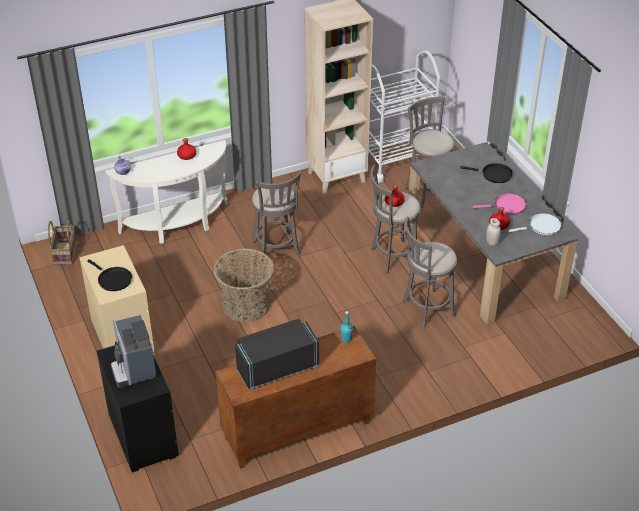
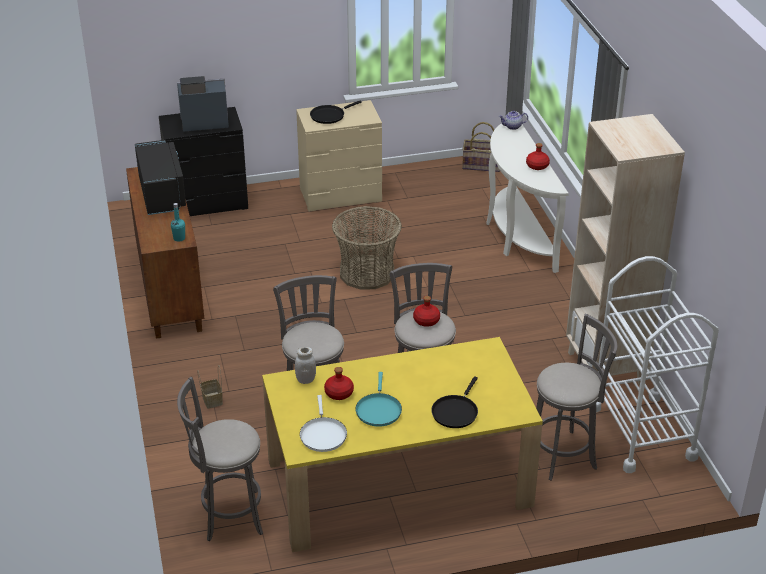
camera: 100 degrees right, 5 degrees down
grey stool [252,171,302,263] -> grey stool moved to [177,377,263,541]
grey dining table [409,142,578,325] -> yellow dining table [262,337,543,552]
pink frying pan [473,193,526,214] -> turquoise frying pan [355,372,402,427]
none -> basket [197,365,223,408]

